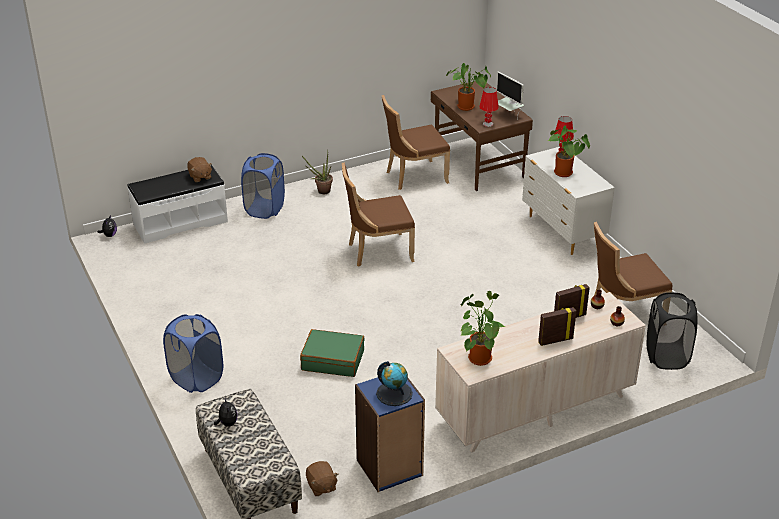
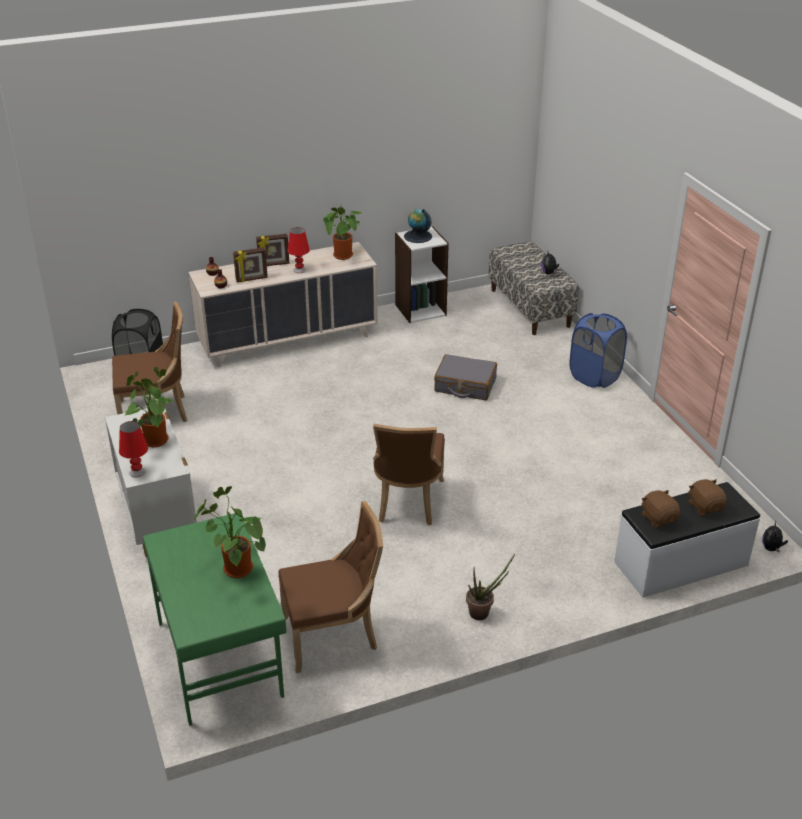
camera: 175 degrees left, 0 degrees up
blue laundry basket [241,153,285,219] -> none
green suitcase [300,329,365,377] -> grey suitcase [434,354,497,400]
brown plush toy [306,461,338,496] -> brown plush toy moved to [688,479,727,515]
brown chair [342,162,415,266] -> brown chair turned 105 degrees clockwise [373,424,445,525]
blue bookcase [355,377,425,492] -> white bookcase [395,226,449,323]
brown desk [431,81,533,191] -> green desk [143,513,287,726]
red table lamp [479,87,499,127] -> red table lamp moved to [287,227,310,273]
monitor [496,71,524,120] -> none

